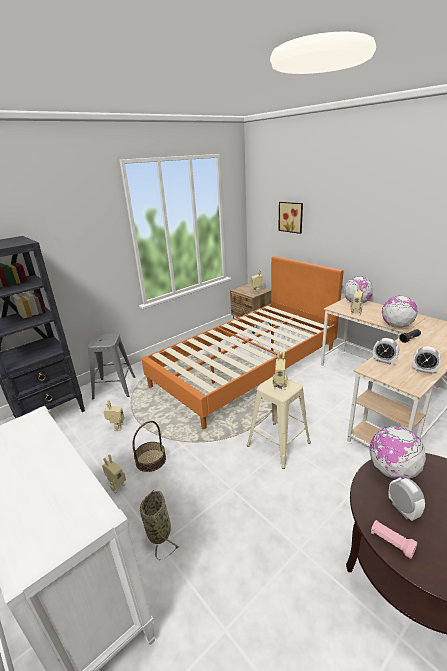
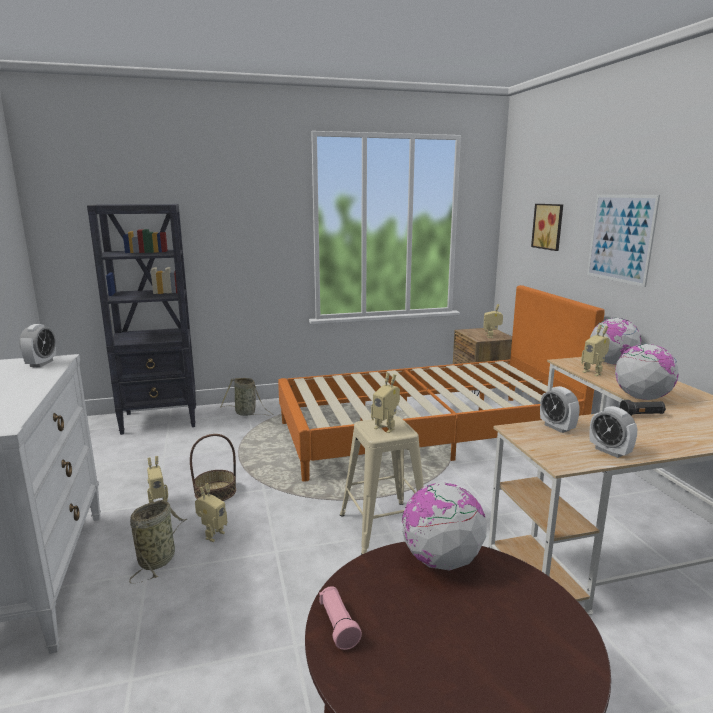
camera: 25 degrees right, 10 degrees down
grey stool [88,334,135,400] -> basket [220,378,274,416]
toy robot [103,400,124,431] -> toy robot moved to [195,483,227,542]
alarm clock [388,477,425,521] -> alarm clock moved to [19,324,56,367]
none -> picture [587,195,660,287]

